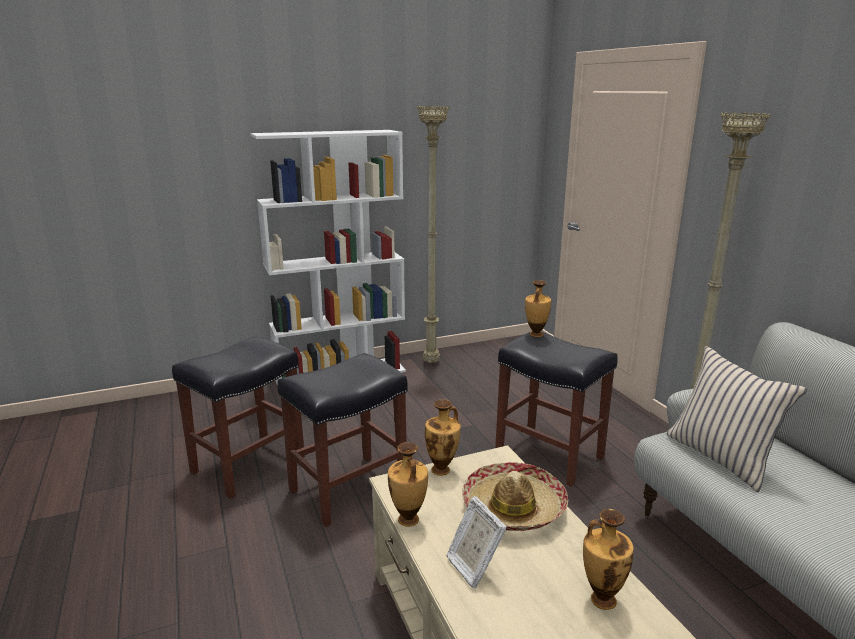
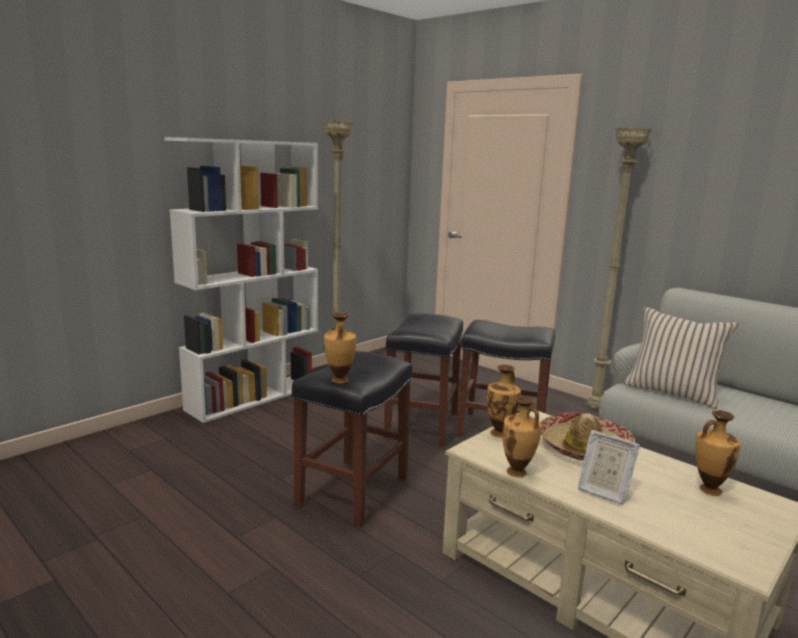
camera: 25 degrees left, 5 degrees down
black stool [172,336,305,499] -> black stool moved to [383,313,463,446]
vase [525,280,551,337] -> vase moved to [324,312,356,383]

